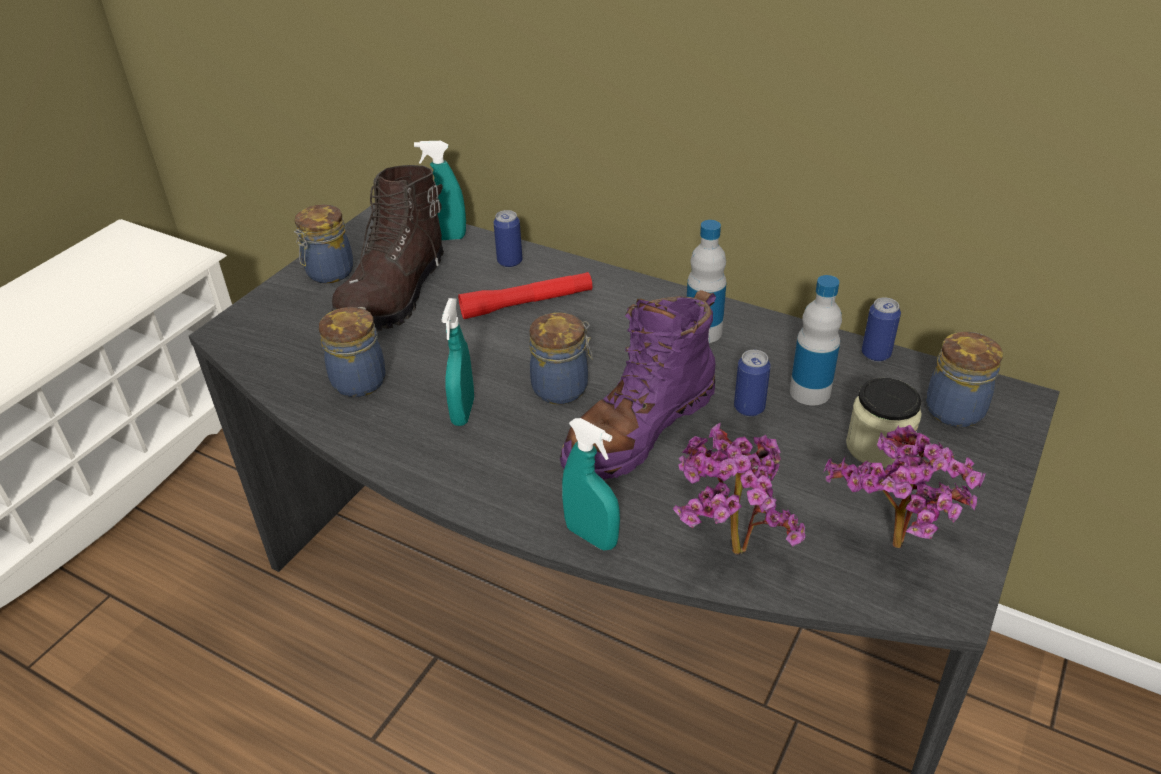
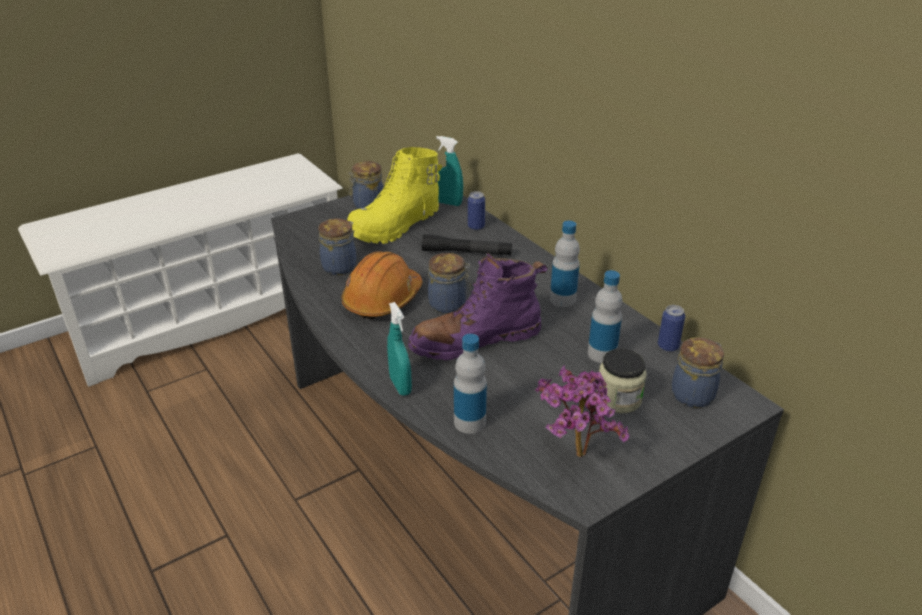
camera: 25 degrees right, 5 degrees down
brown boot [332,165,444,331] -> yellow boot [347,147,442,244]
turquoise spray bottle [442,298,474,426] -> orange hard hat [342,251,422,319]
red flashlight [458,272,592,319] -> black flashlight [422,234,512,255]
potted plant [673,423,806,555] -> bottle [454,334,487,434]
can [734,350,771,417] -> none

